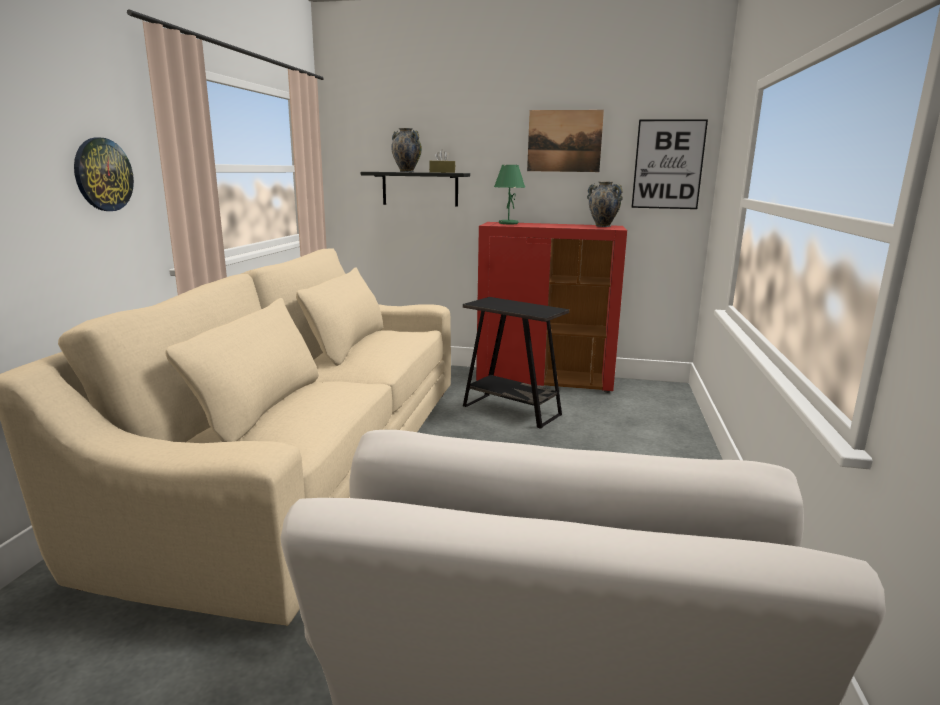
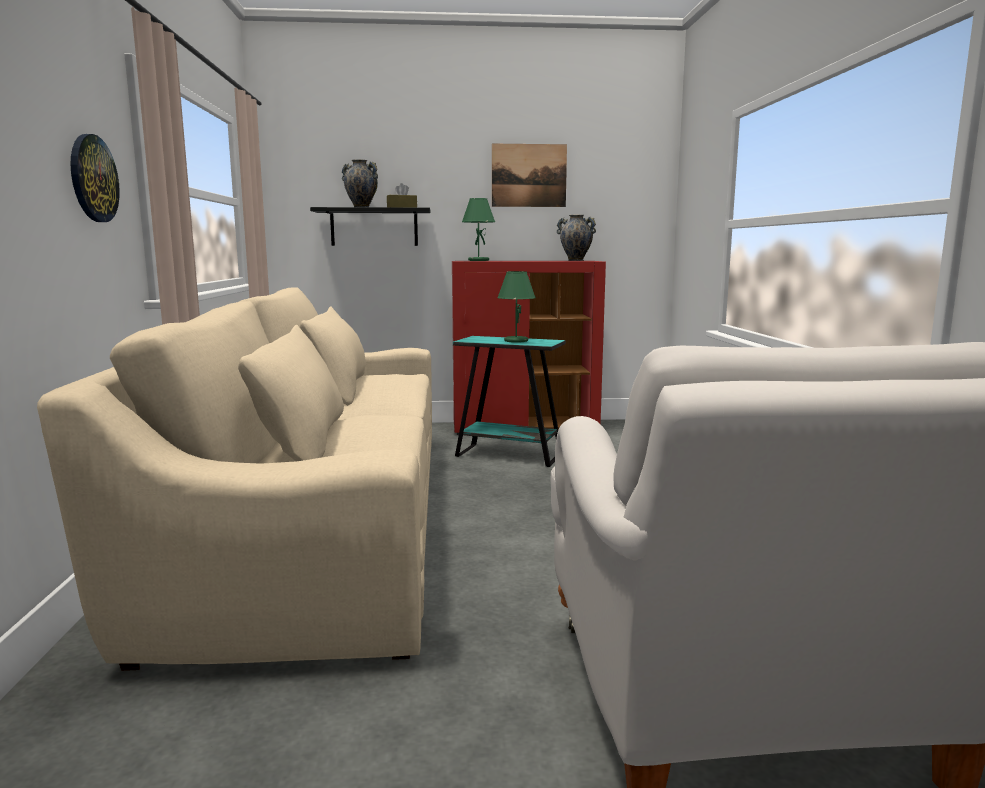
camera: 15 degrees left, 5 degrees down
black side table [463,297,569,429] -> turquoise side table [453,336,566,467]
picture [631,119,708,209] -> none
none -> green table lamp [497,271,536,343]

